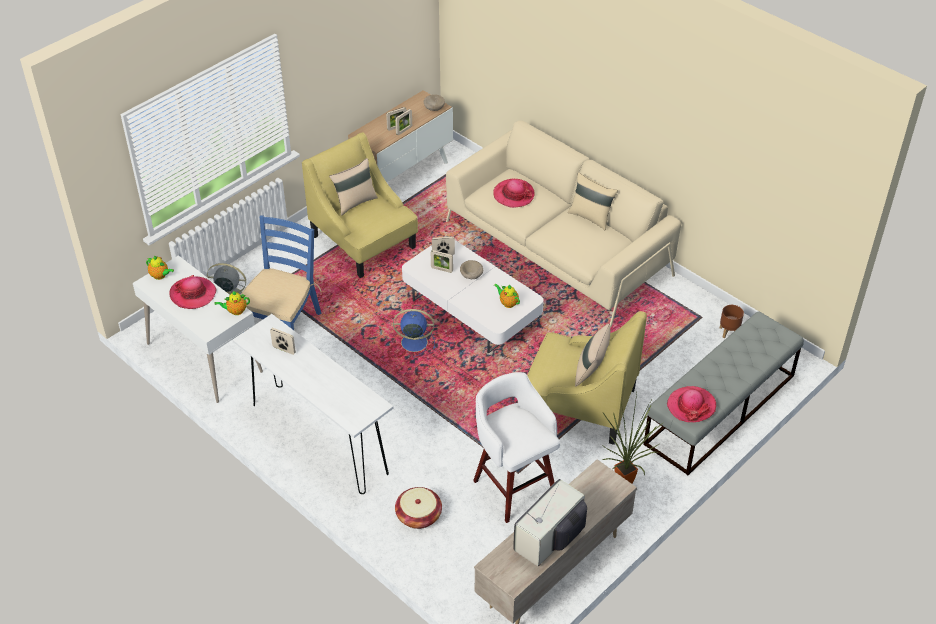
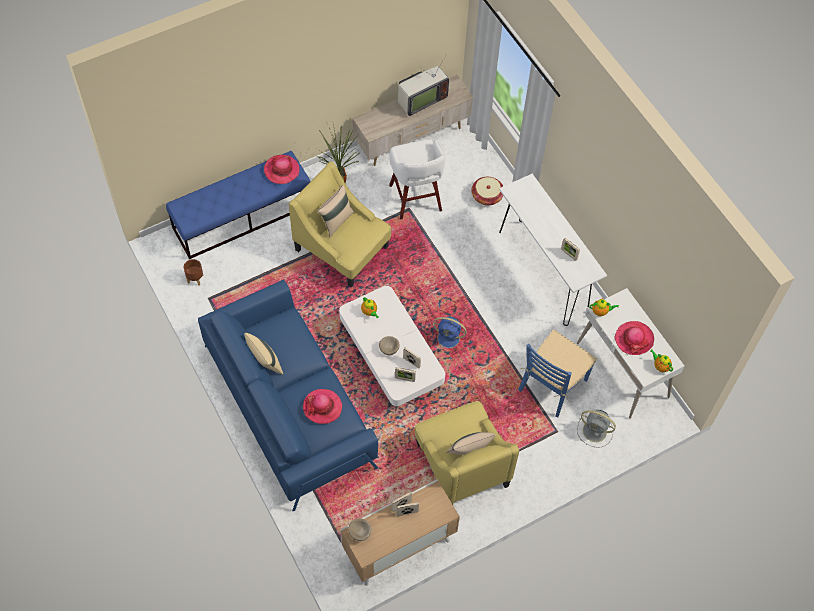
camera: 165 degrees left, 15 degrees up
beige sofa [446,121,681,327] -> blue sofa [198,280,378,511]
grey bench [643,311,804,475] -> blue bench [166,151,311,259]

